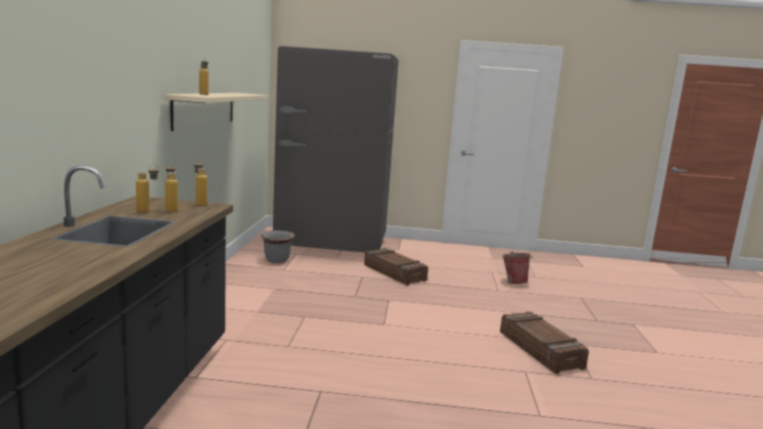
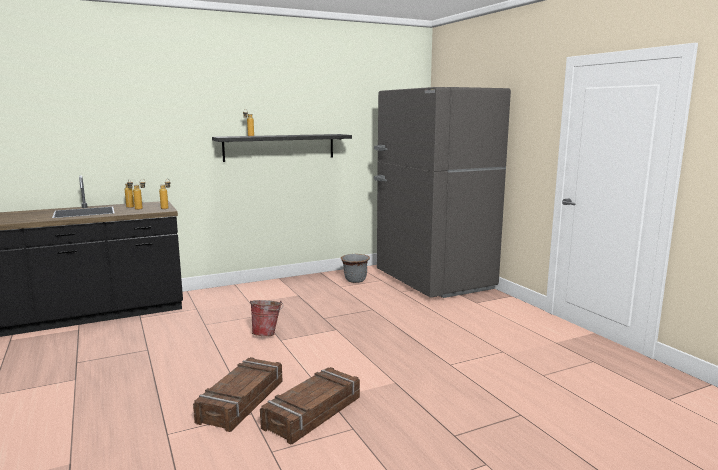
camera: 60 degrees right, 0 degrees up
beige shelf [164,93,268,131] -> black shelf [212,134,352,162]
crate [364,248,428,286] -> crate moved to [193,357,282,432]
bucket [502,251,533,284] -> bucket moved to [250,300,283,336]

